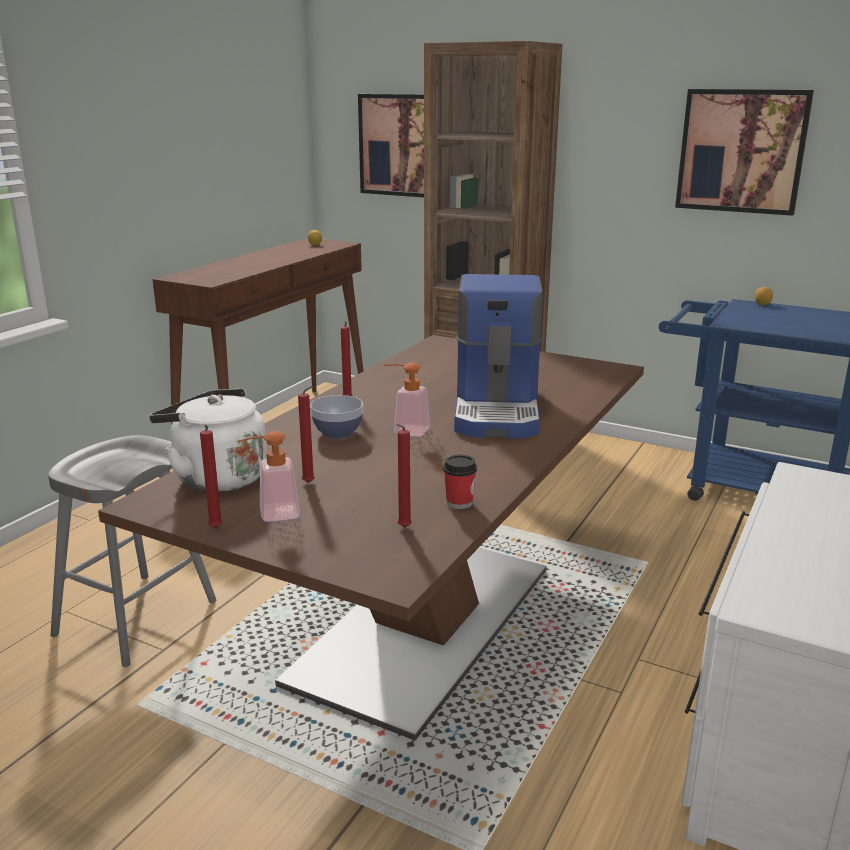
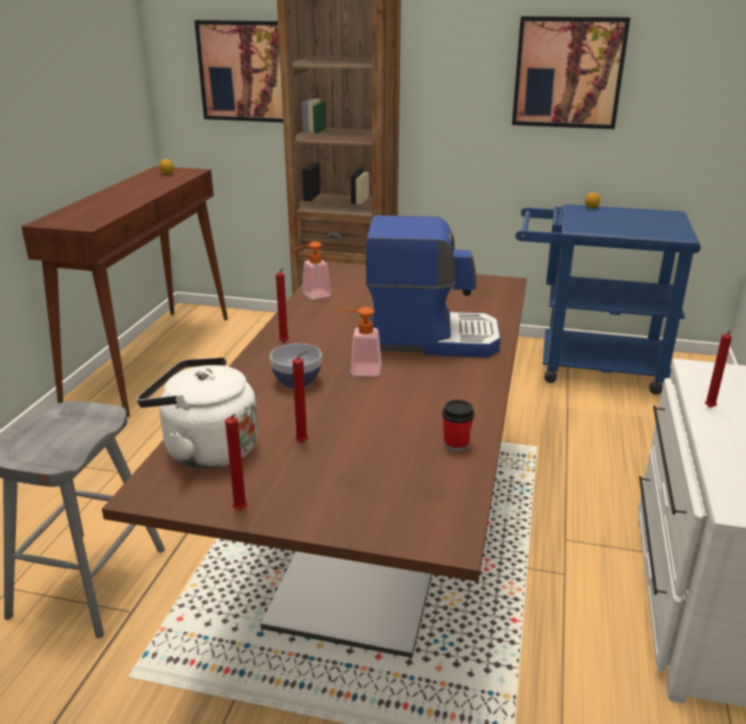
camera: 15 degrees left, 5 degrees up
soap dispenser [237,431,300,522] -> soap dispenser moved to [294,241,331,300]
red candle [397,424,412,528] -> red candle moved to [705,331,732,408]
coffee machine [454,274,543,439] -> coffee machine turned 75 degrees counterclockwise [365,215,500,357]

